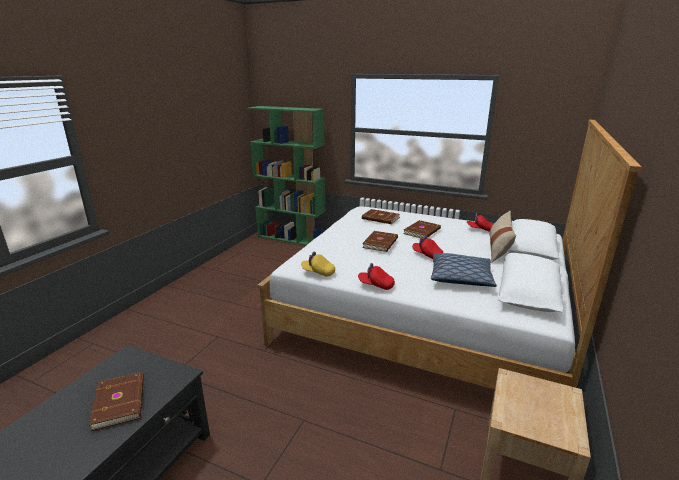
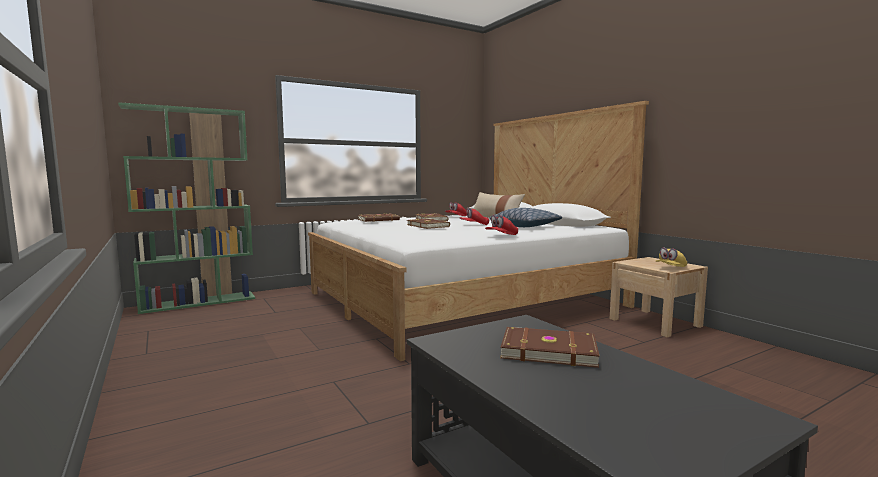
camera: 55 degrees left, 15 degrees down
yellow cap [301,252,335,277] -> yellow cap moved to [656,247,687,267]

